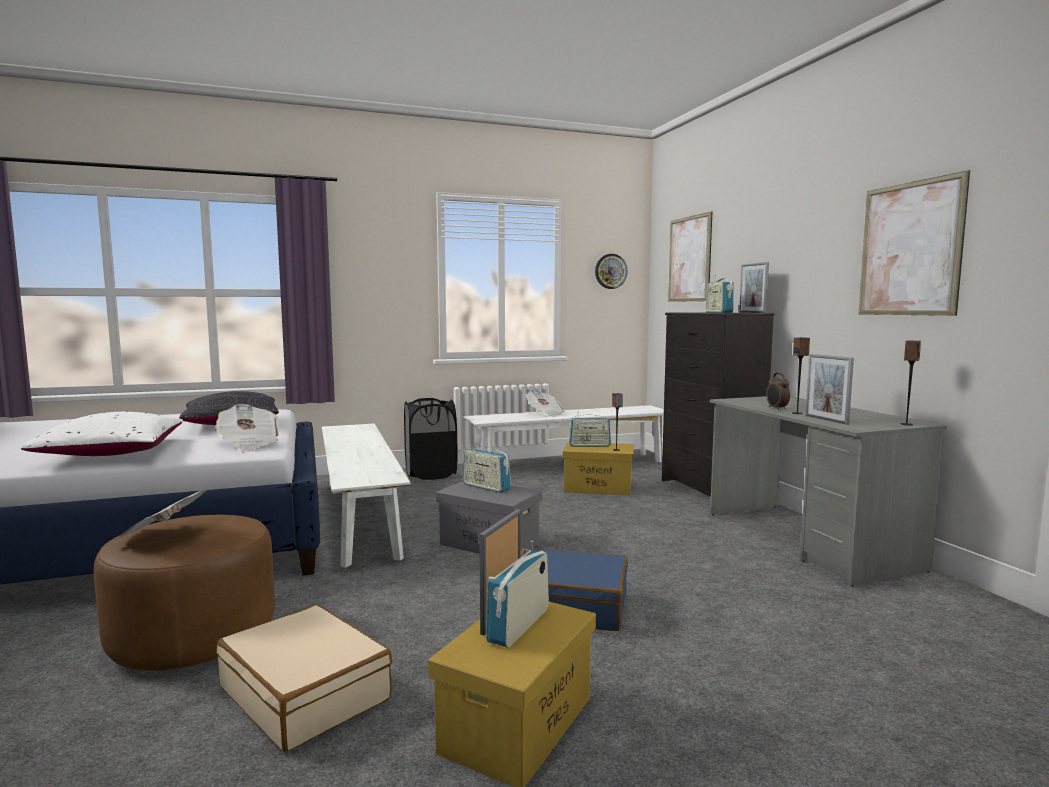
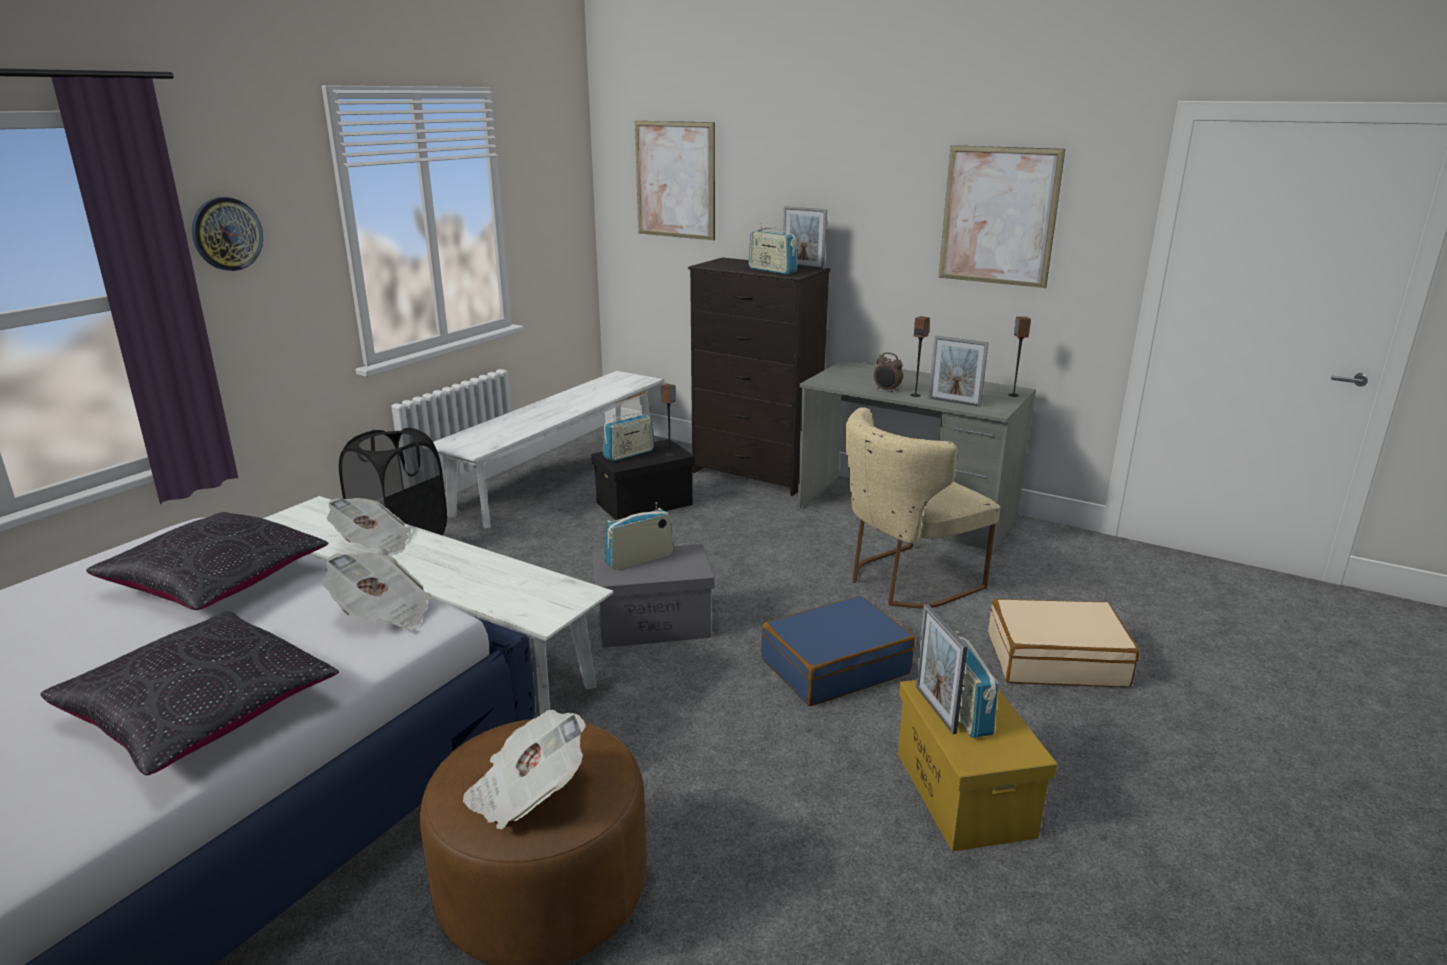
camera: 40 degrees left, 15 degrees up
white pillow [21,412,183,456] -> black pillow [41,611,339,775]
beige suitcase [217,604,392,752] -> beige suitcase moved to [988,599,1139,687]
radio [463,441,511,493] -> radio turned 150 degrees clockwise [605,502,673,570]
newspaper [526,390,565,417] -> newspaper moved to [327,498,411,553]
yellow storage box [562,442,634,496] -> black storage box [591,439,695,520]
wall clock [595,254,627,289] -> wall clock moved to [192,197,263,271]
none -> beige chair [845,407,1000,608]

